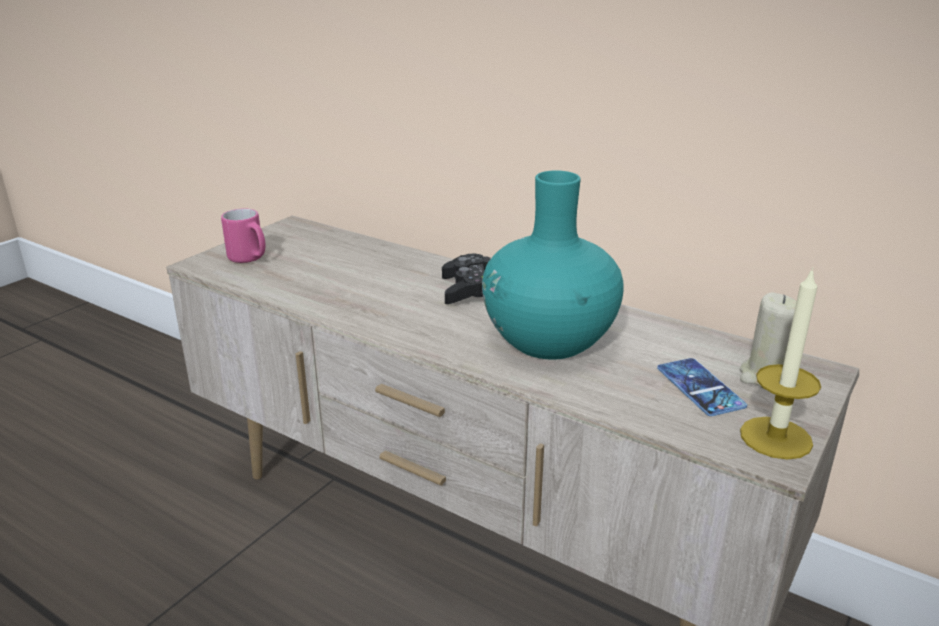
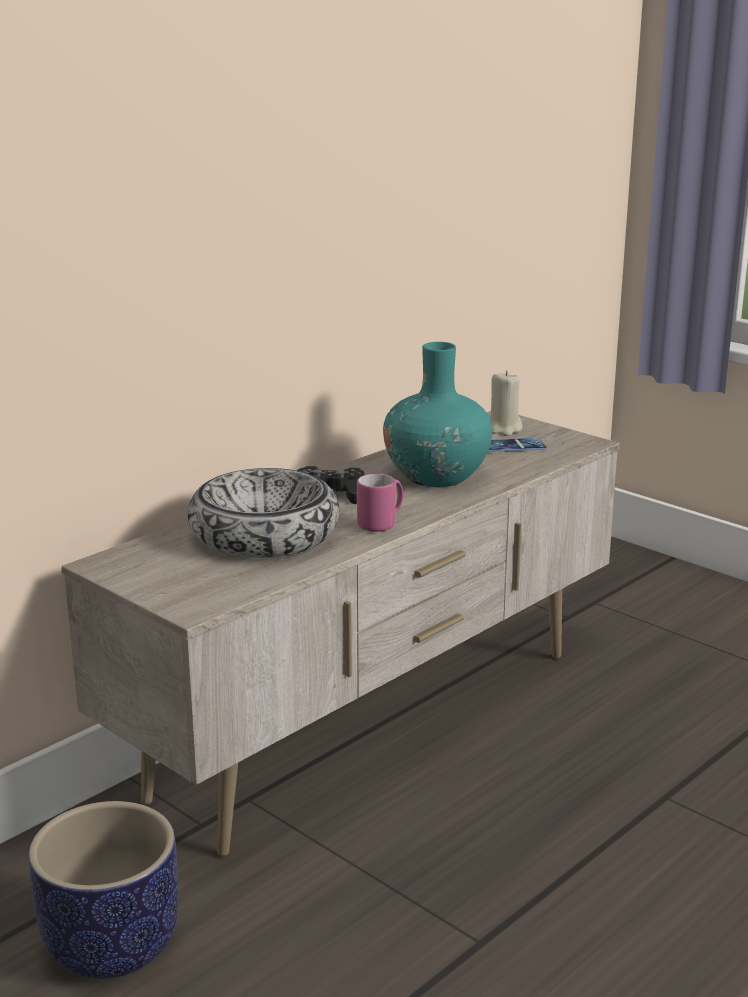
camera: 80 degrees left, 5 degrees down
pink mug [221,208,266,263] -> pink mug moved to [357,474,403,532]
candle [740,268,821,460] -> none
none -> planter [29,801,179,979]
none -> bowl [188,468,340,558]

